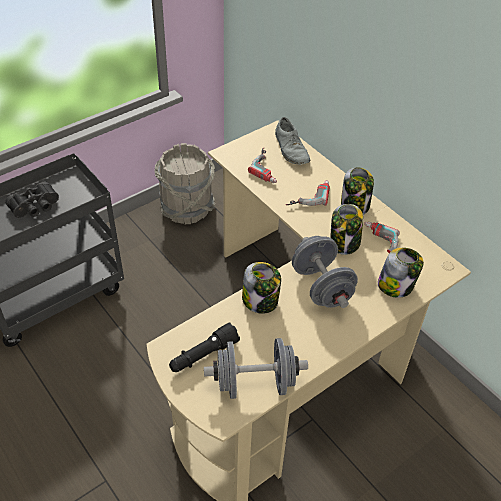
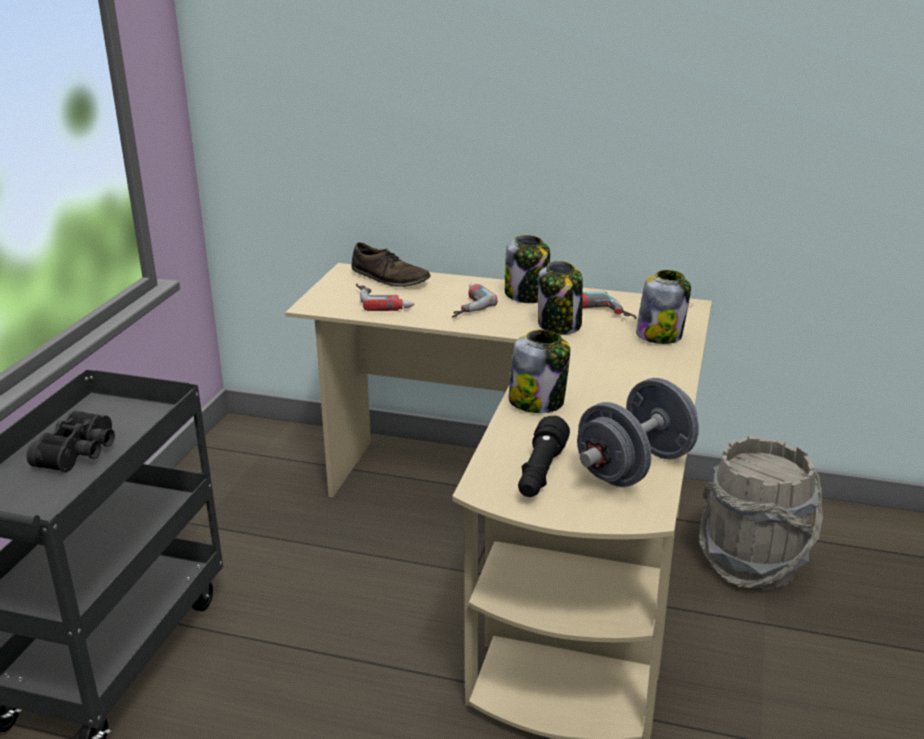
camera: 35 degrees left, 20 degrees down
grey bucket [154,143,215,224] -> grey bucket moved to [699,436,823,590]
grey shoe [275,117,310,165] -> brown shoe [352,242,431,287]
grey dumbbell [292,236,358,308] -> none

